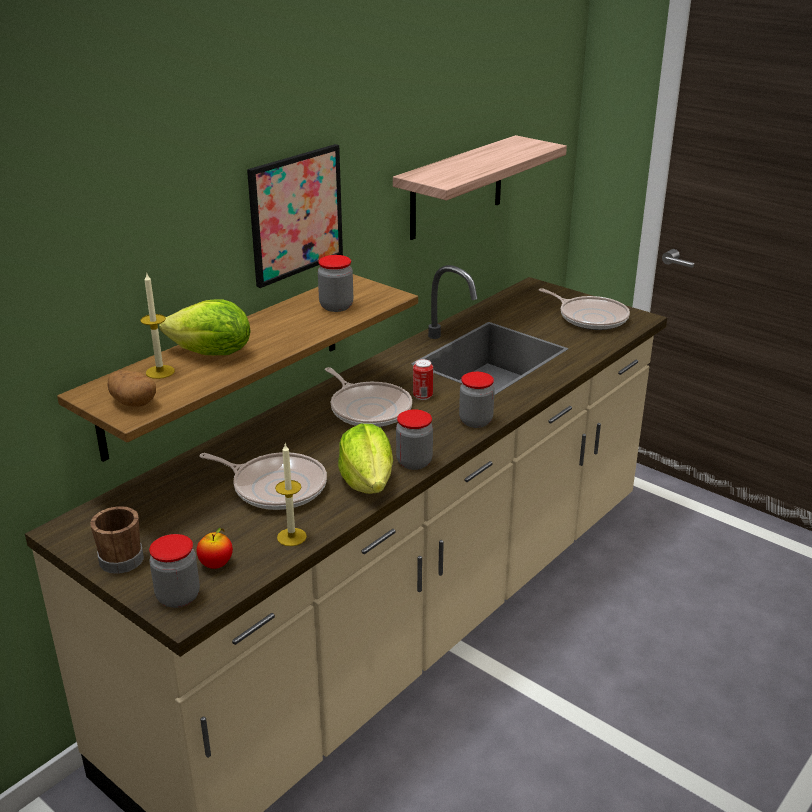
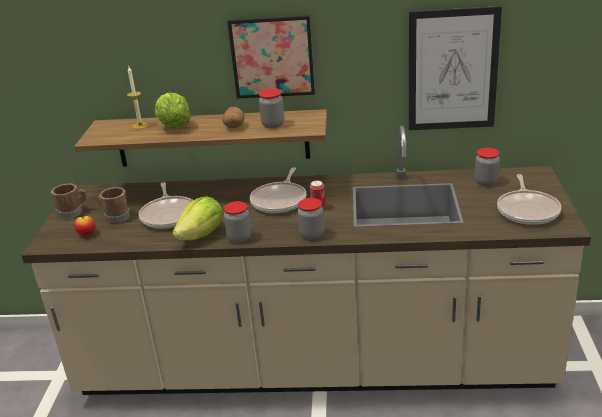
camera: 55 degrees right, 0 degrees up
potato [108,370,156,407] -> potato moved to [222,107,245,128]
jar [149,534,200,608] -> jar moved to [475,148,500,186]
candle [275,444,307,546] -> none
shelf [393,135,567,240] -> picture [409,6,502,130]
none -> brown mug [97,187,130,223]

